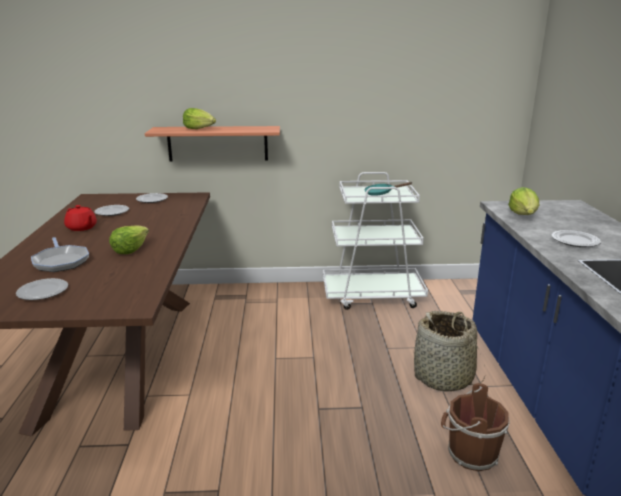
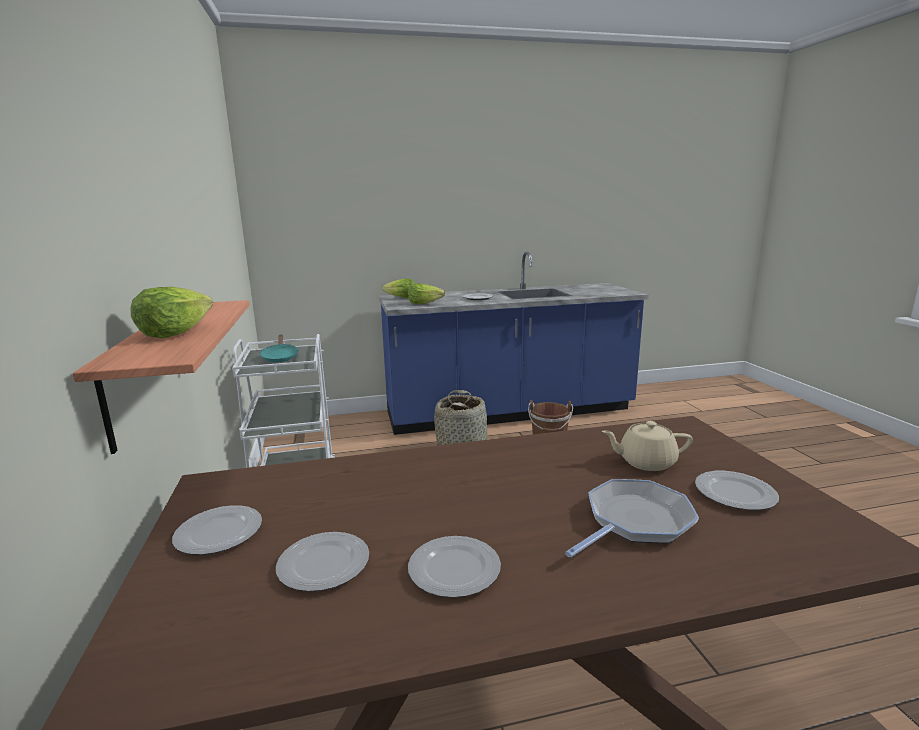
camera: 100 degrees left, 5 degrees down
red teapot [64,205,97,231] -> plate [408,536,501,598]
lettuce [109,225,149,254] -> lettuce moved to [382,278,415,298]
none -> beige teapot [602,421,693,471]

